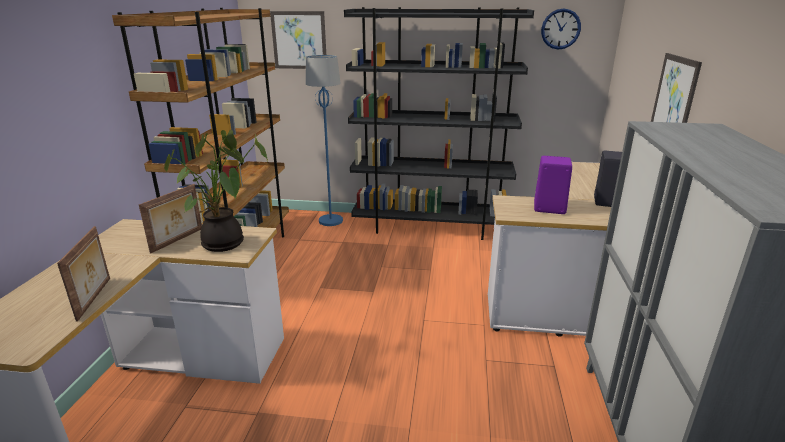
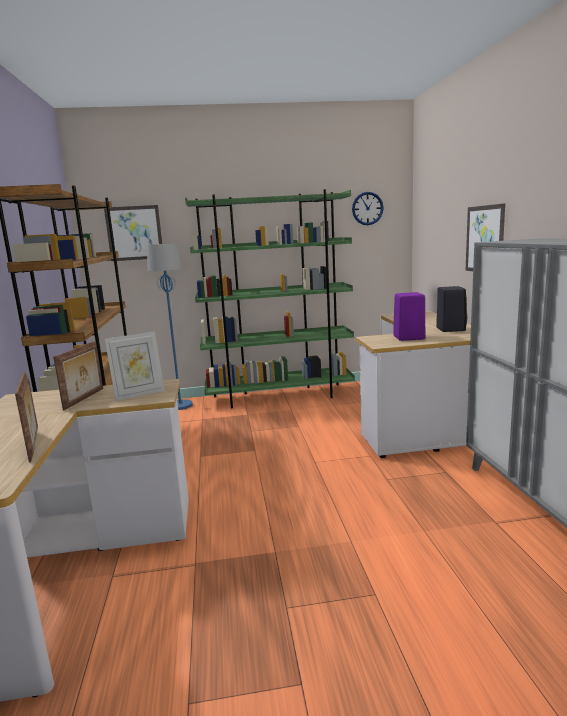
camera: 15 degrees left, 10 degrees down
potted plant [164,130,268,252] -> picture frame [105,331,165,401]
black bookcase [344,7,534,240] -> green bookcase [185,189,355,408]

